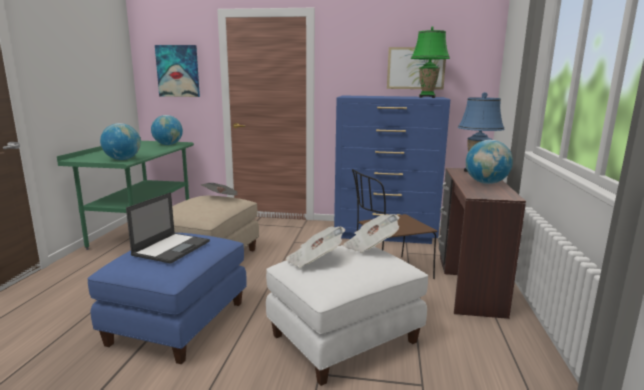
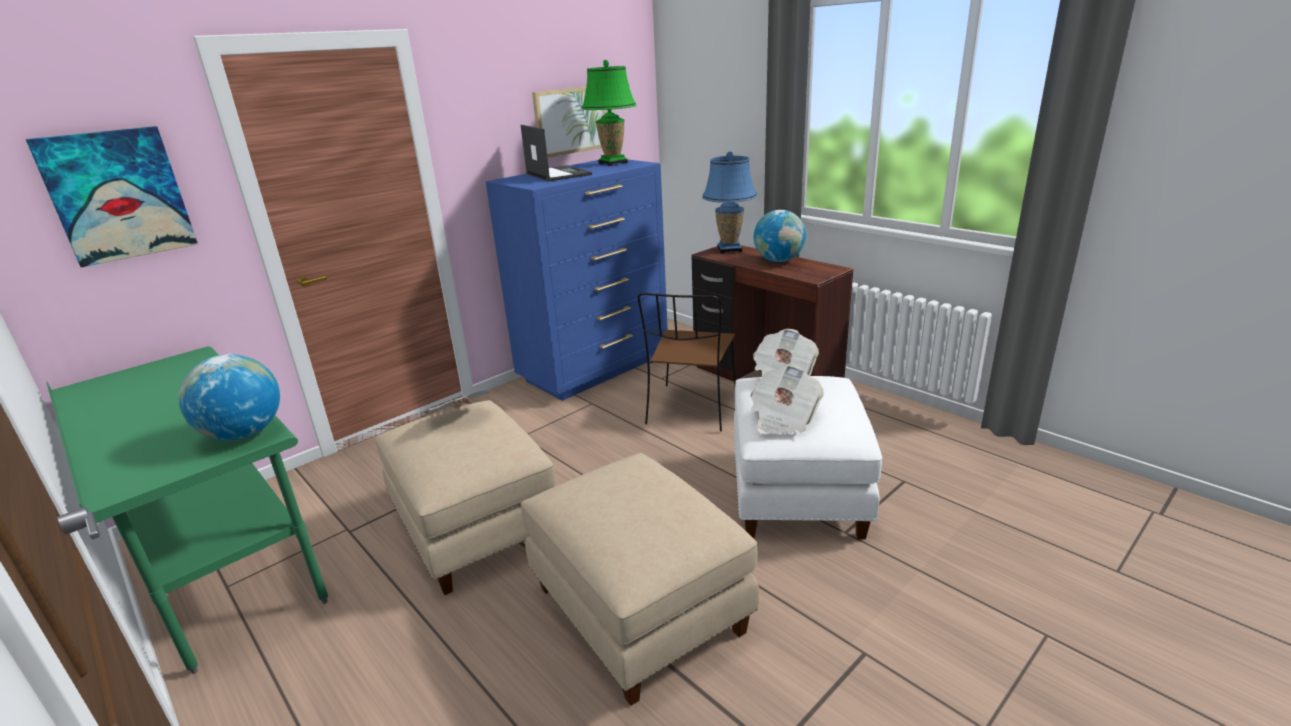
camera: 50 degrees left, 10 degrees up
blue ottoman [87,233,247,364] -> beige ottoman [520,453,759,706]
laptop [126,192,210,264] -> laptop moved to [521,125,592,182]
globe [151,115,183,145] -> none

